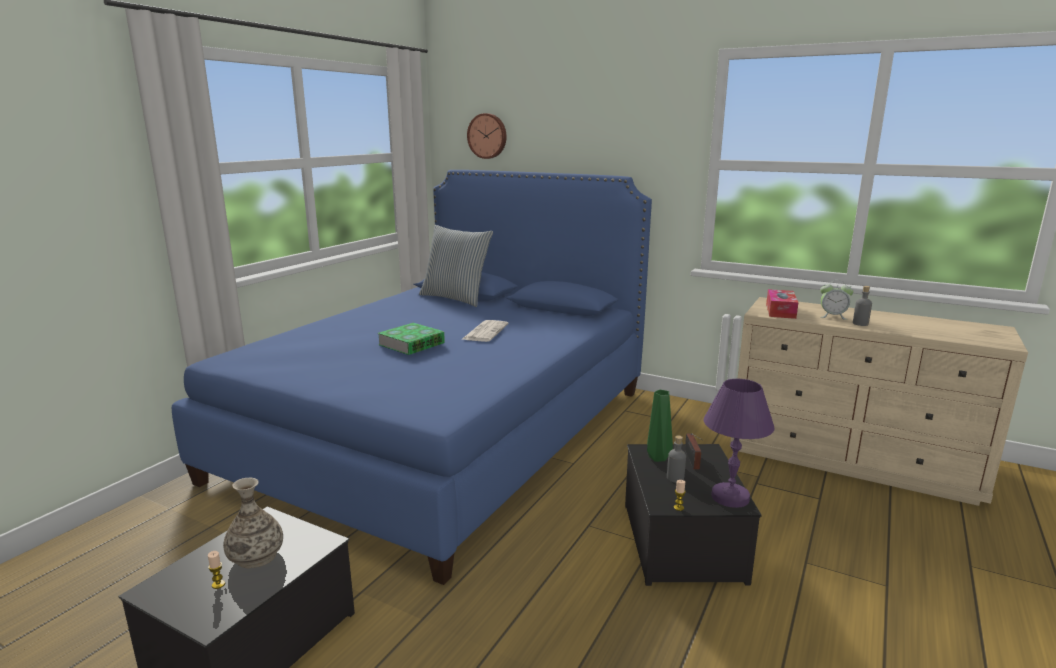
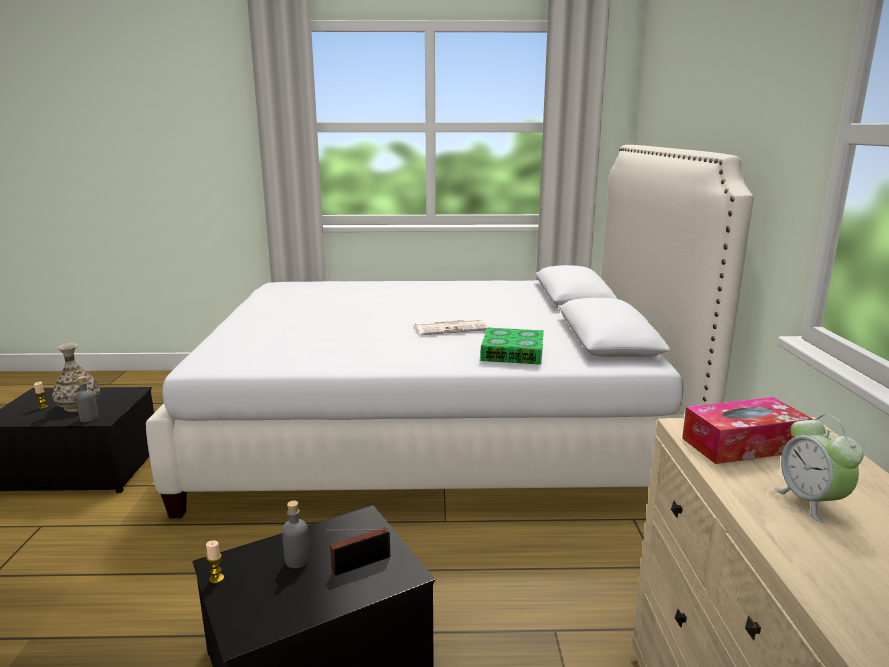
camera: 60 degrees right, 0 degrees up
blue bed [172,170,652,585] -> white bed [146,145,753,518]
book [378,323,445,355] -> book moved to [480,328,544,365]
pillow [419,225,493,307] -> none
wall clock [467,113,506,159] -> none
green vase [647,390,673,462] -> none
purple table lamp [703,379,774,508] -> none
grey bottle [853,286,872,326] -> grey bottle moved to [75,376,99,422]

